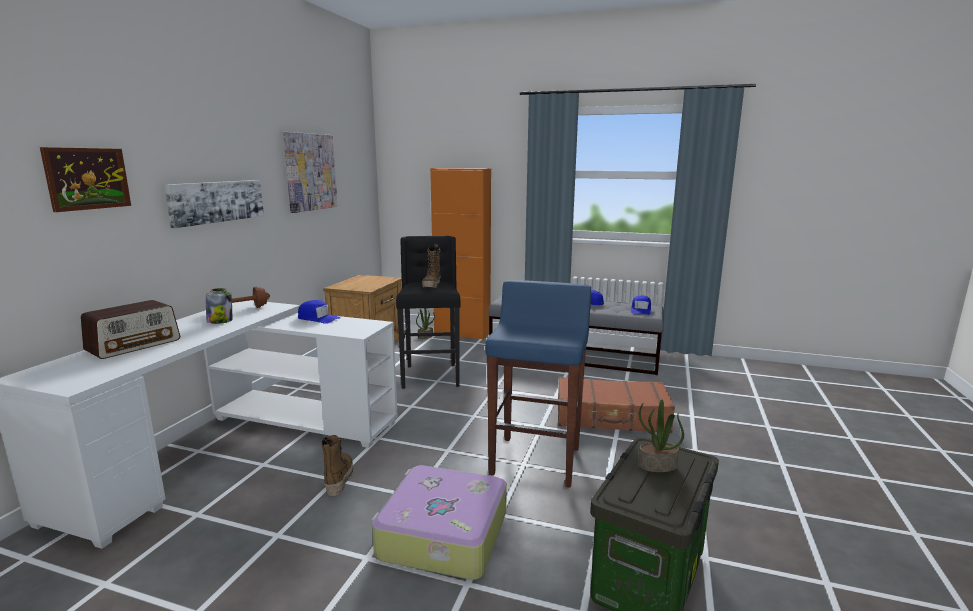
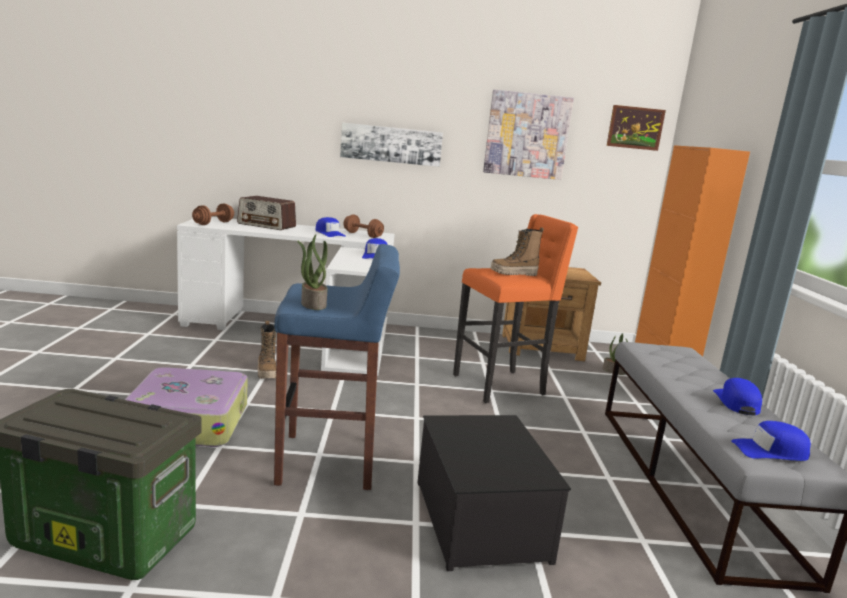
camera: 70 degrees right, 0 degrees up
picture [40,147,131,212] -> picture moved to [607,105,666,151]
jar [206,288,232,324] -> blue cap [315,217,346,237]
boot [322,435,353,496] -> boot turned 90 degrees clockwise [257,321,276,379]
black stool [396,236,460,389] -> orange stool [453,214,578,403]
brown suitcase [558,377,675,433] -> storage box [417,415,571,571]
potted plant [638,400,684,472] -> potted plant moved to [297,235,328,310]
none -> brown dumbbell [192,204,234,225]

